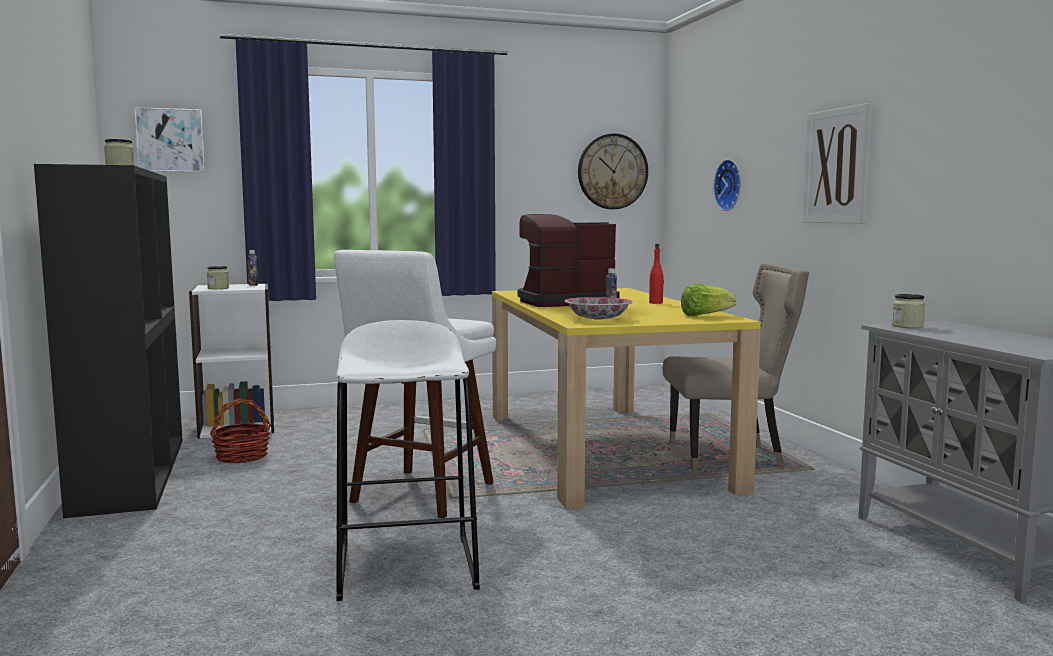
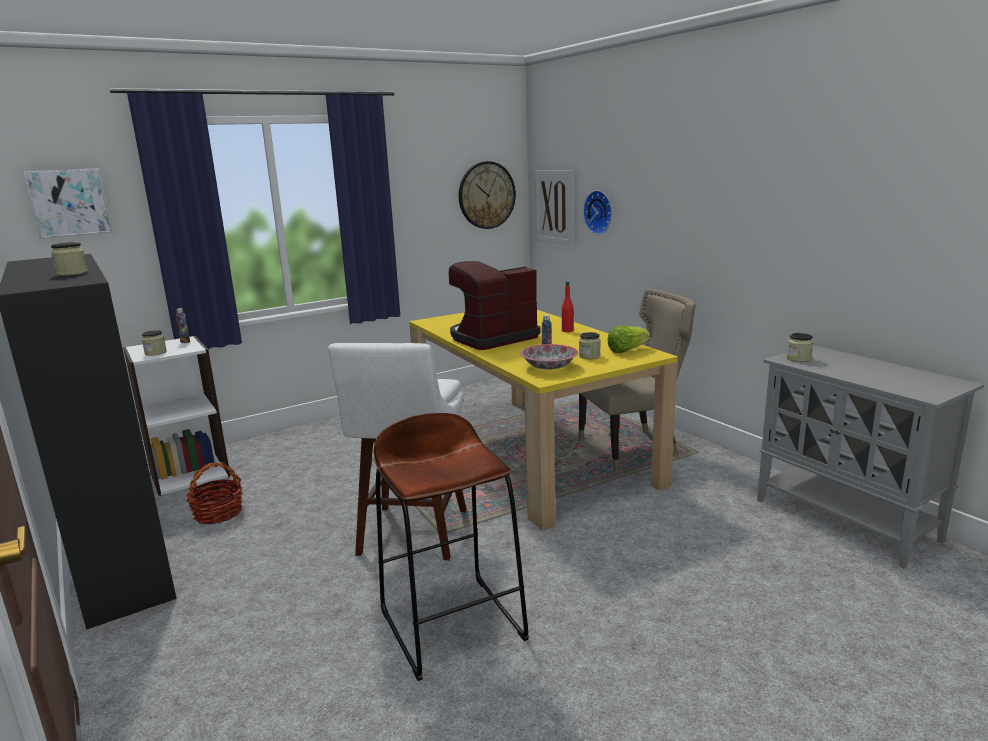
camera: 15 degrees left, 10 degrees up
white stool [336,320,480,601] -> brown stool [374,413,529,681]
picture [803,103,873,224] -> picture moved to [535,170,574,245]
none -> jar [579,332,601,359]

